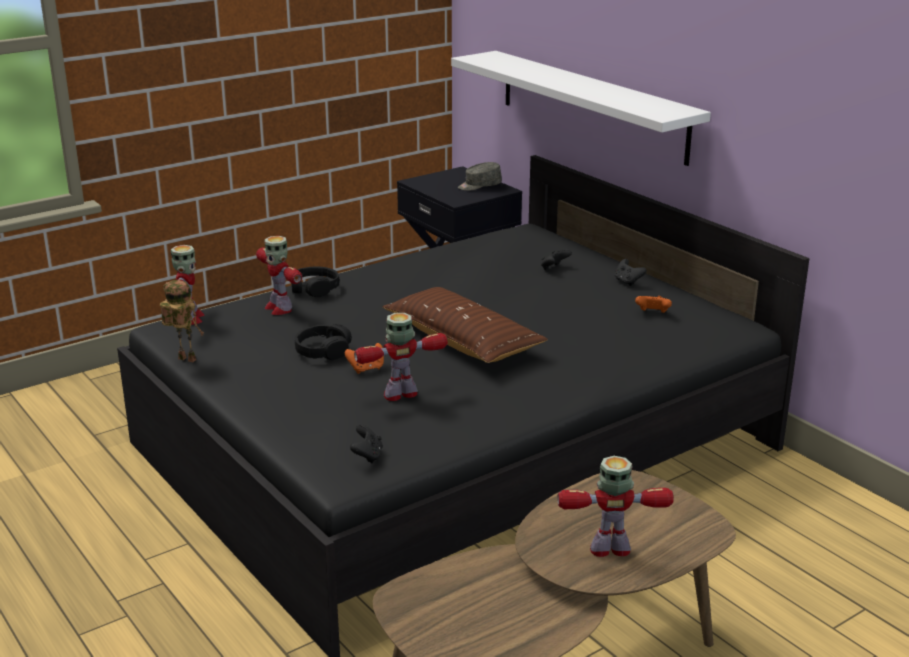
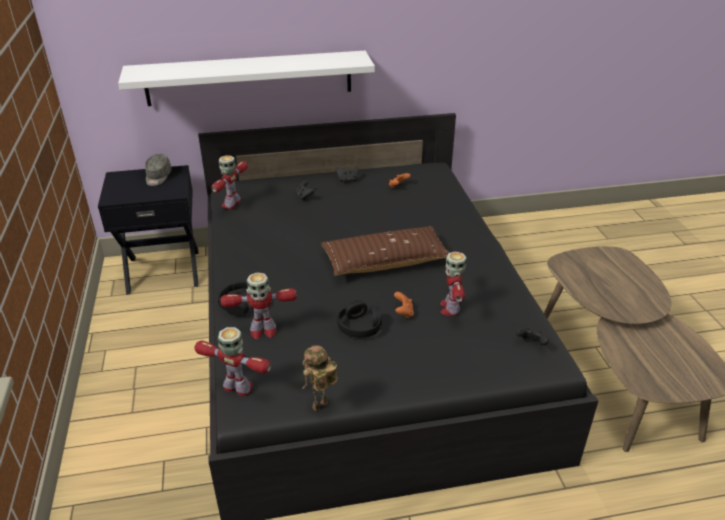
camera: 65 degrees left, 10 degrees up
toy robot [558,456,674,557] -> toy robot moved to [211,156,248,209]

